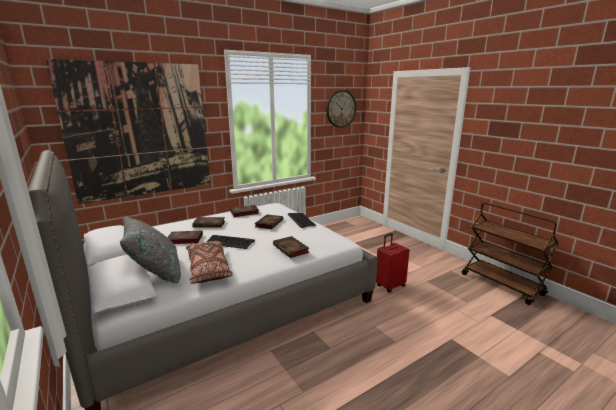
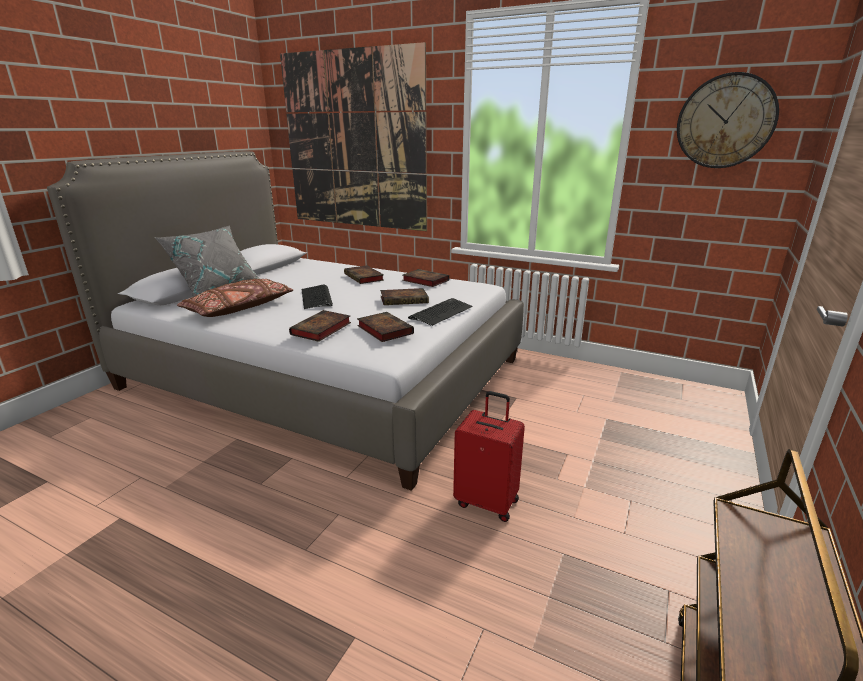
camera: 60 degrees right, 5 degrees up
book [167,231,203,244] -> book moved to [357,312,414,342]

